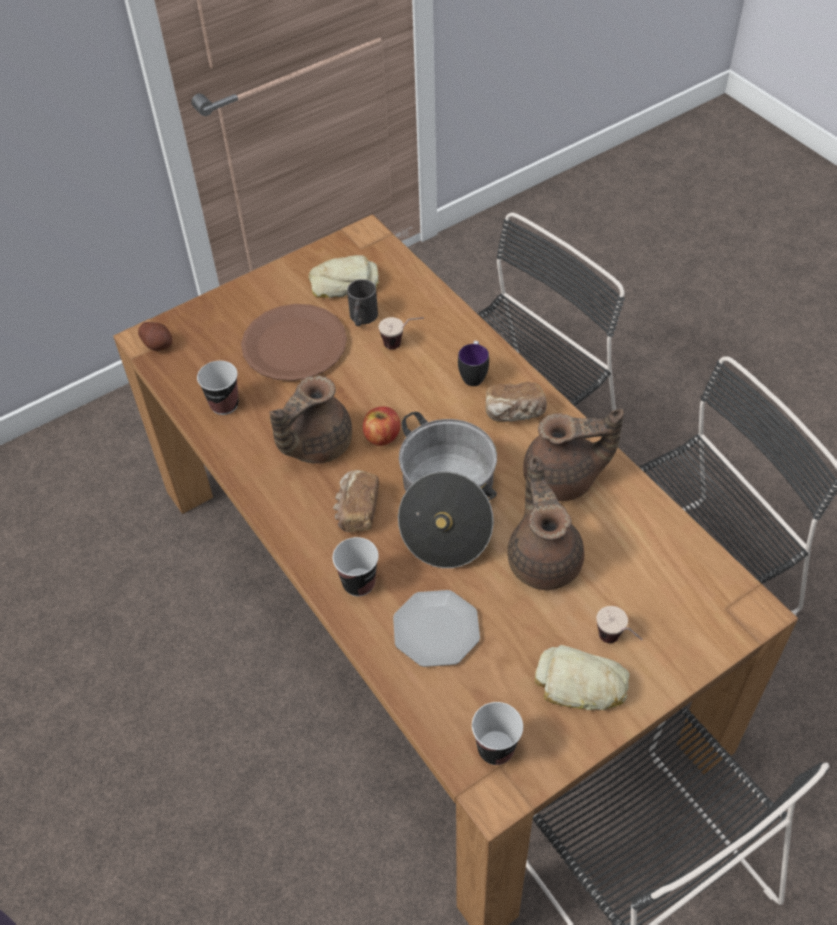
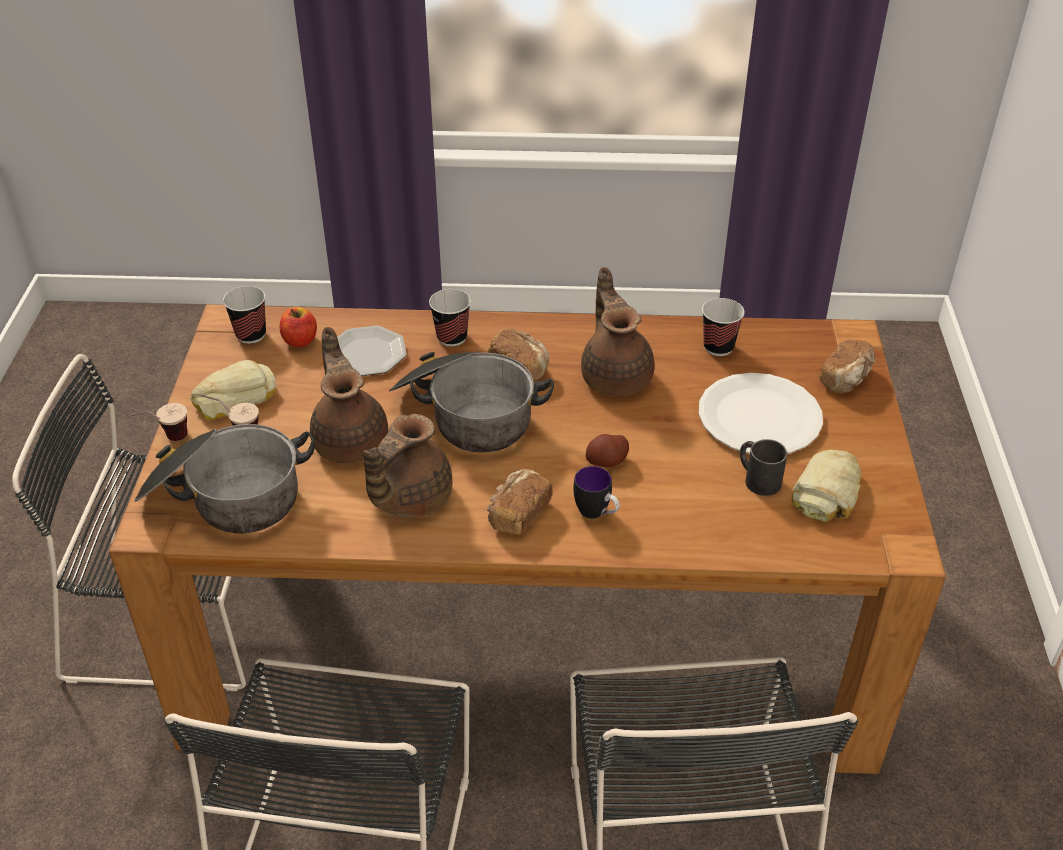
camera: 125 degrees right, 10 degrees down
potato [138,322,172,351] -> potato moved to [586,434,629,467]
brown plate [241,304,347,381] -> white plate [699,373,823,454]
apple [363,406,400,446] -> apple moved to [280,307,317,347]
cup [379,317,424,349] -> cup moved to [131,403,187,441]
brown teapot [507,456,584,590] -> brown teapot turned 135 degrees counterclockwise [310,327,389,464]
none -> cooking pot [134,424,315,533]
none -> bread [819,339,875,393]

